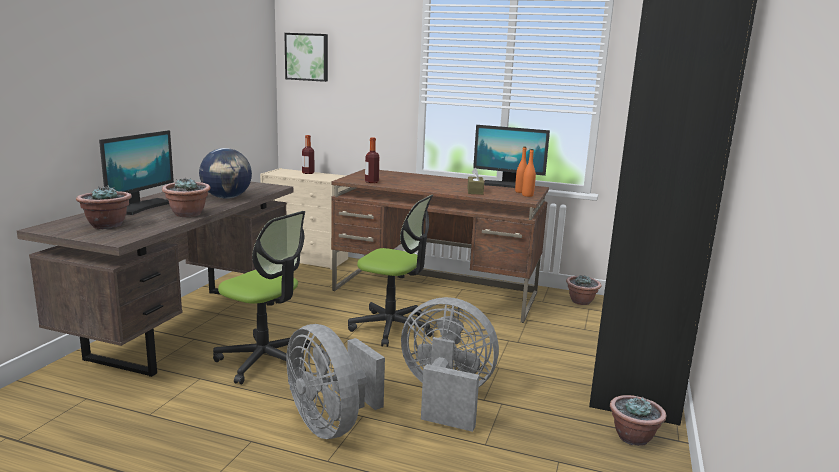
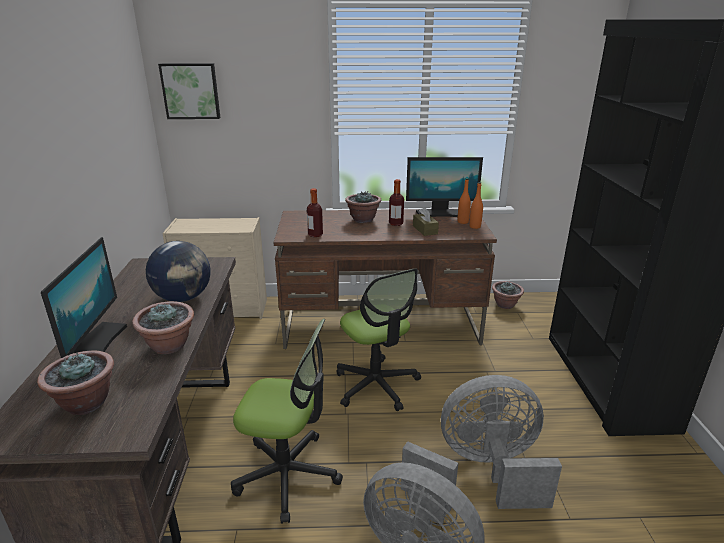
camera: 20 degrees left, 10 degrees up
bottle [302,135,314,174] -> bottle moved to [389,179,404,226]
office chair [348,194,433,347] -> office chair turned 60 degrees clockwise [337,268,421,411]
potted plant [610,395,666,446] -> potted plant moved to [345,191,381,223]

